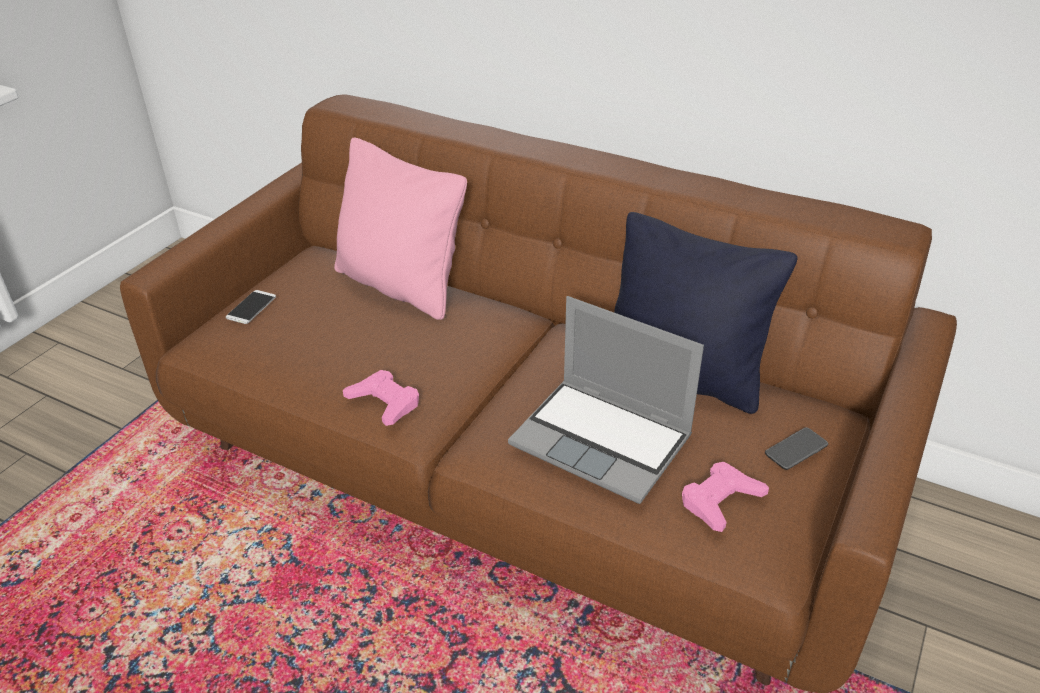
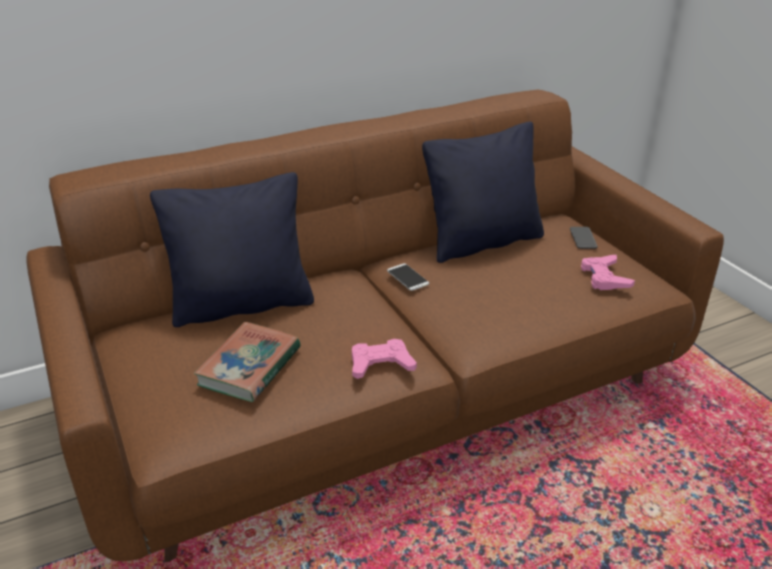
camera: 55 degrees left, 5 degrees down
phone [226,290,276,324] -> phone moved to [387,264,429,291]
pink pillow [334,137,467,320] -> black pillow [150,172,314,327]
laptop [508,296,704,504] -> none
none -> book [193,322,301,402]

